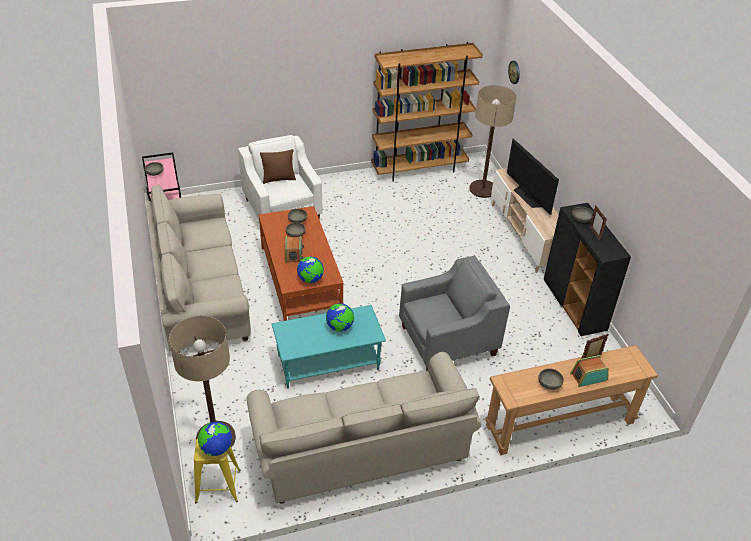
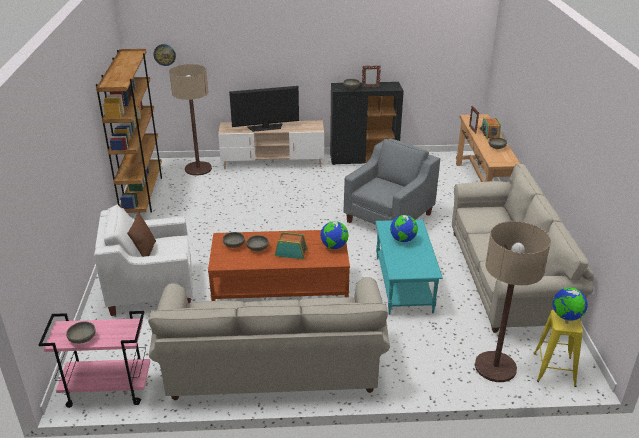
camera: 75 degrees left, 10 degrees down
grey armchair [399,256,510,371] -> grey armchair turned 45 degrees clockwise [343,139,440,225]

